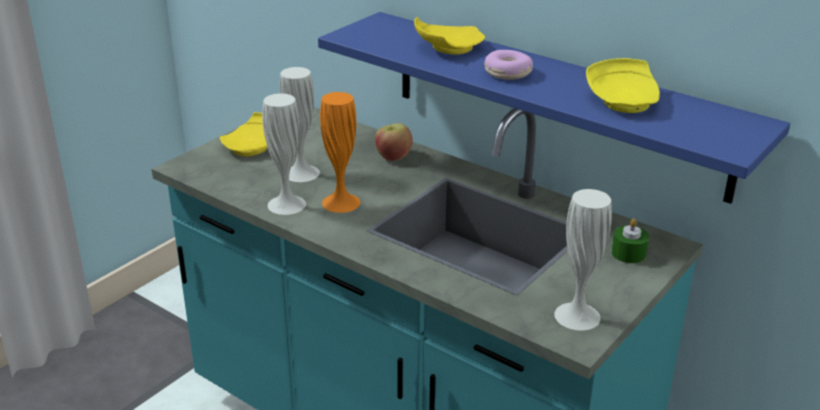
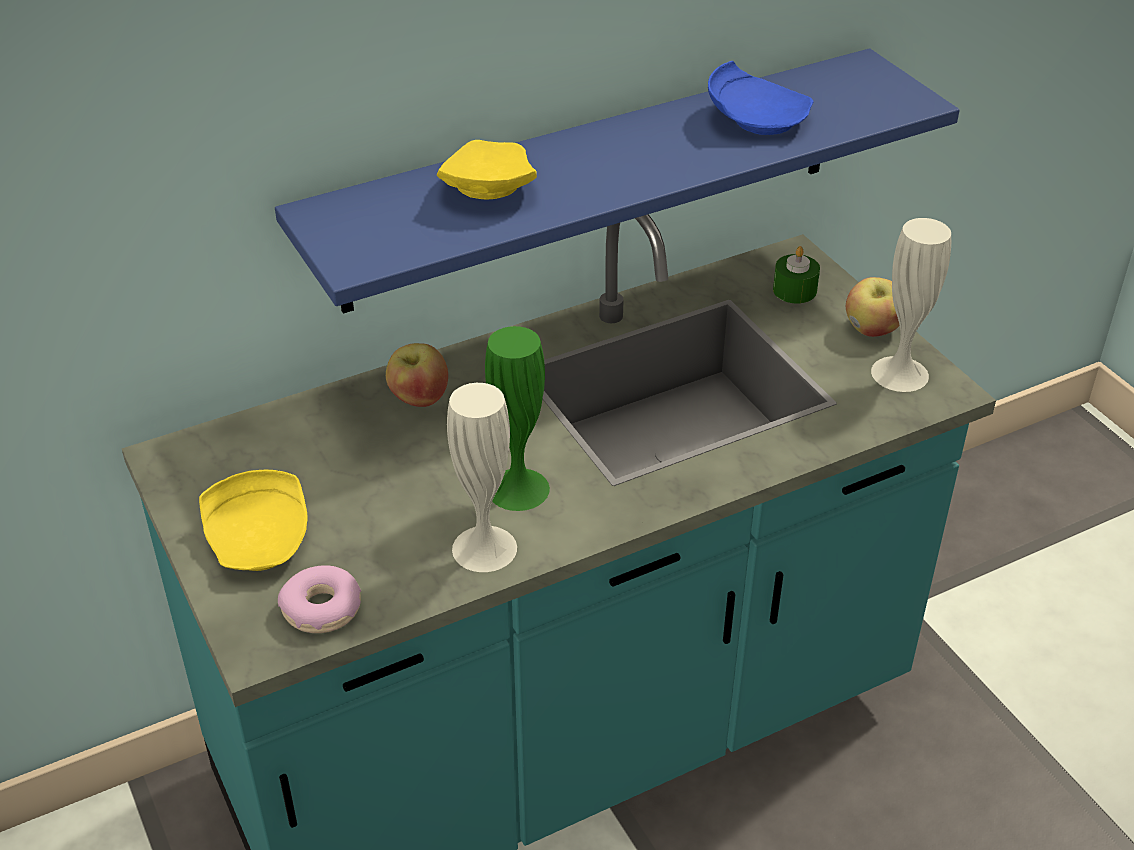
camera: 65 degrees left, 10 degrees up
white vase [279,67,320,182] -> none
orange vase [320,92,360,213] -> green vase [485,326,550,511]
donut [484,50,533,80] -> donut moved to [278,565,361,633]
yellow plate [586,58,660,113] -> blue plate [708,61,814,135]
none -> apple [846,277,900,337]

